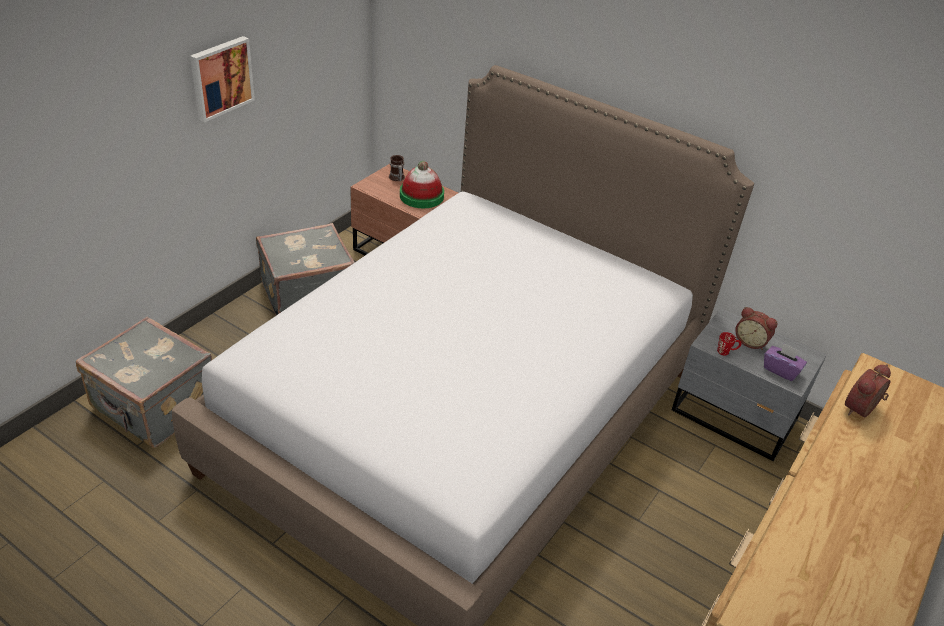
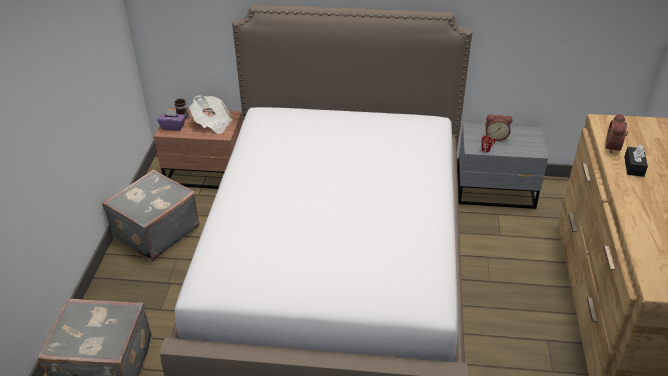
camera: 25 degrees left, 0 degrees up
picture [190,36,255,122] -> none
hat [400,161,444,208] -> newspaper [189,95,233,134]
purple tissue box [764,343,807,381] -> purple tissue box moved to [157,109,186,131]
none -> black tissue box [624,144,648,177]

